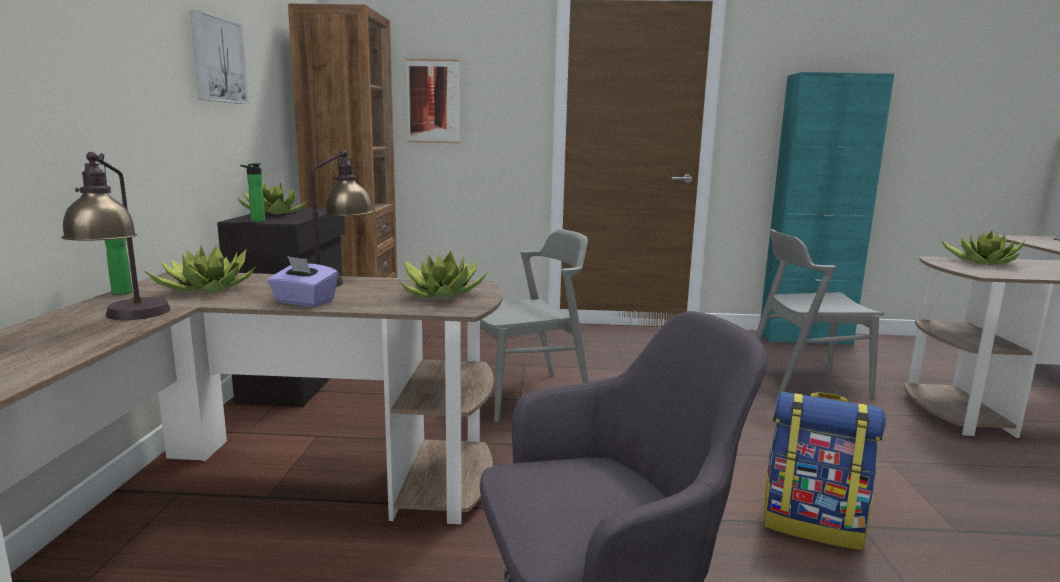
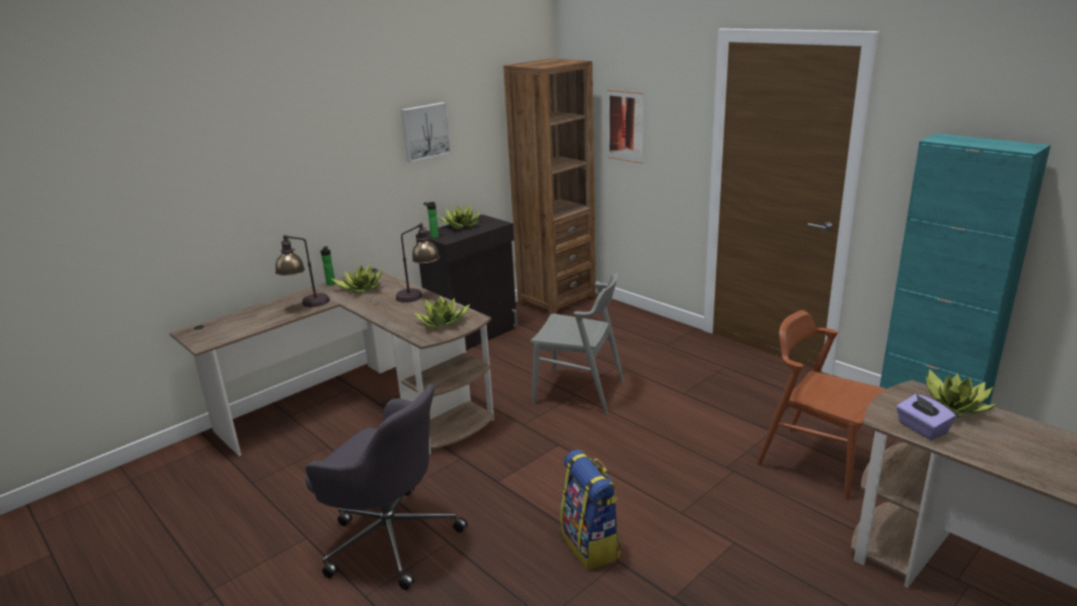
camera: 45 degrees right, 10 degrees up
purple tissue box [267,256,338,307] -> purple tissue box moved to [896,394,956,440]
grey chair [755,229,884,399] -> brown chair [757,310,886,500]

